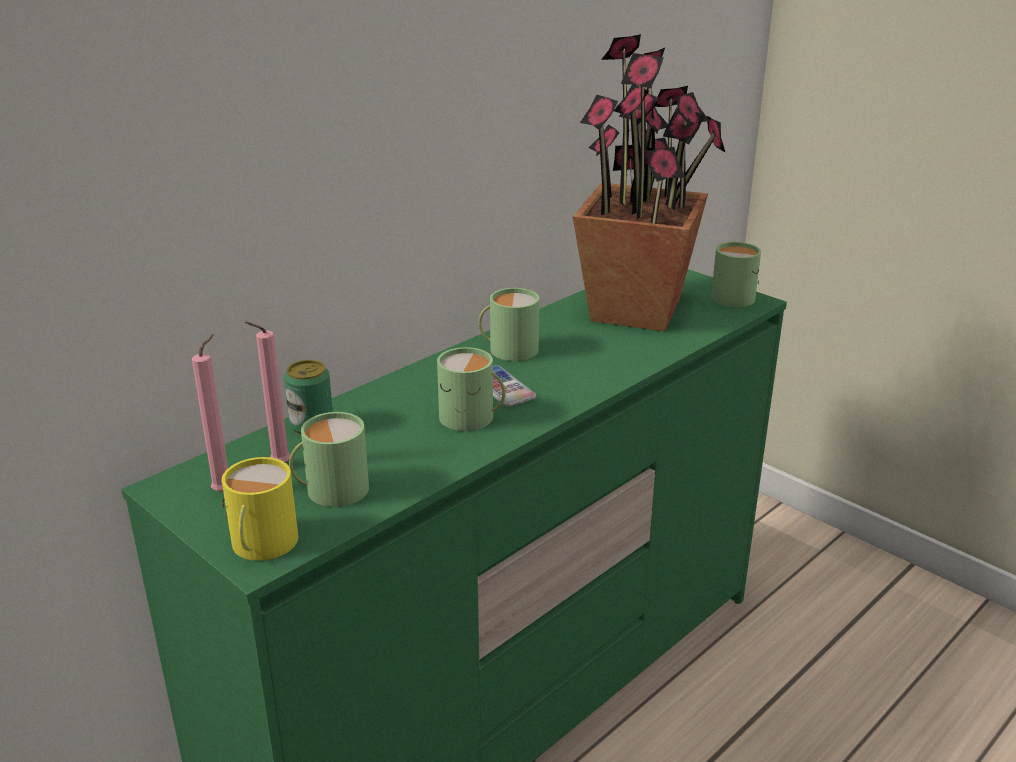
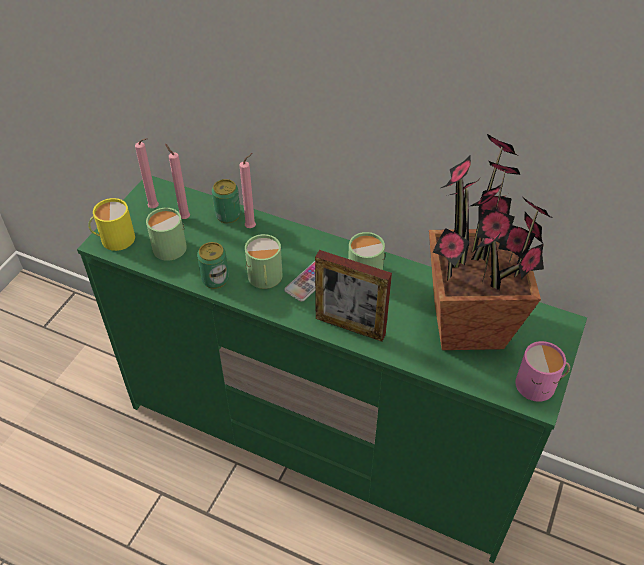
camera: 70 degrees right, 20 degrees up
green mug [711,242,761,307] -> pink mug [515,341,570,402]
none -> can [197,242,229,289]
none -> pink candle [239,153,256,228]
none -> picture frame [315,250,392,342]

